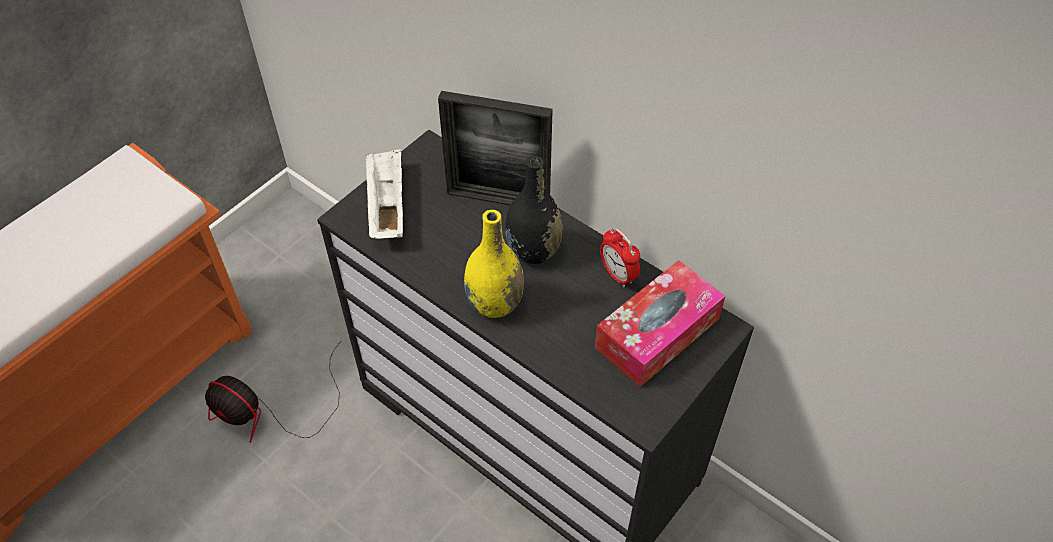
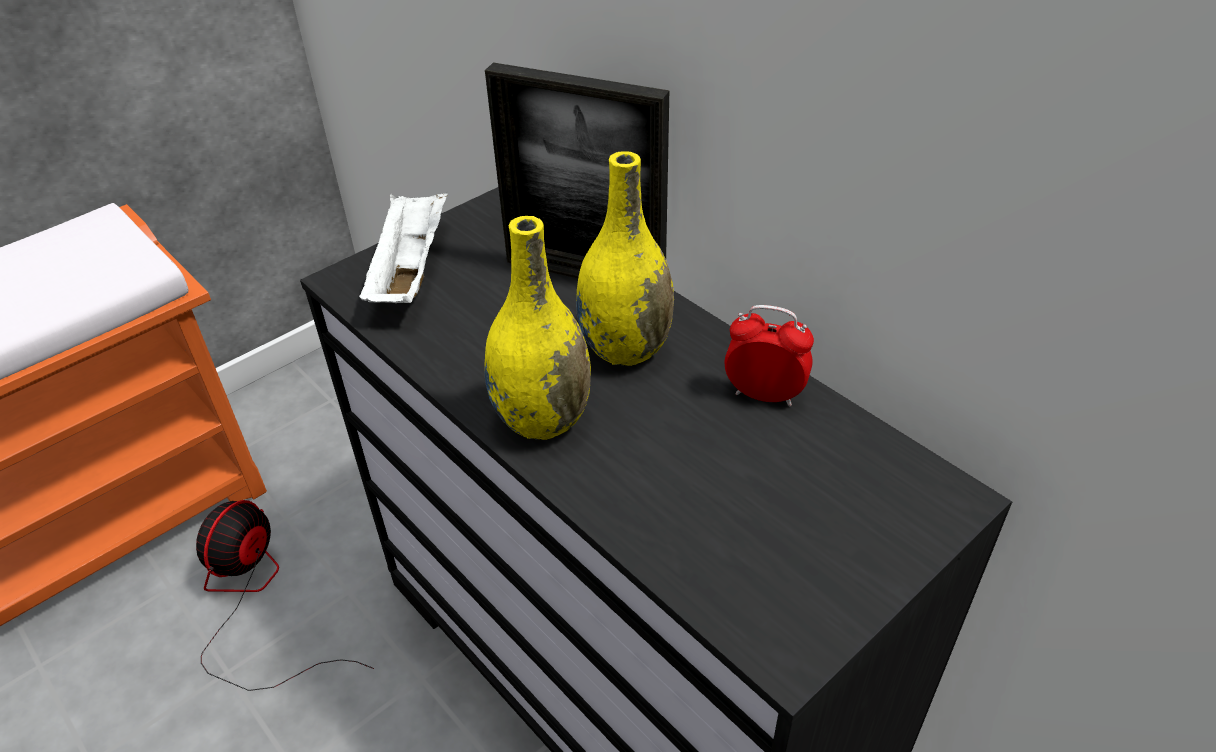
camera: 10 degrees right, 10 degrees down
fan [205,341,341,443] -> fan turned 75 degrees clockwise [196,500,374,691]
black vase [505,156,563,264] -> yellow vase [576,151,674,366]
tissue box [595,260,725,387] -> none
alarm clock [600,228,640,287] -> alarm clock turned 135 degrees clockwise [725,305,814,406]

